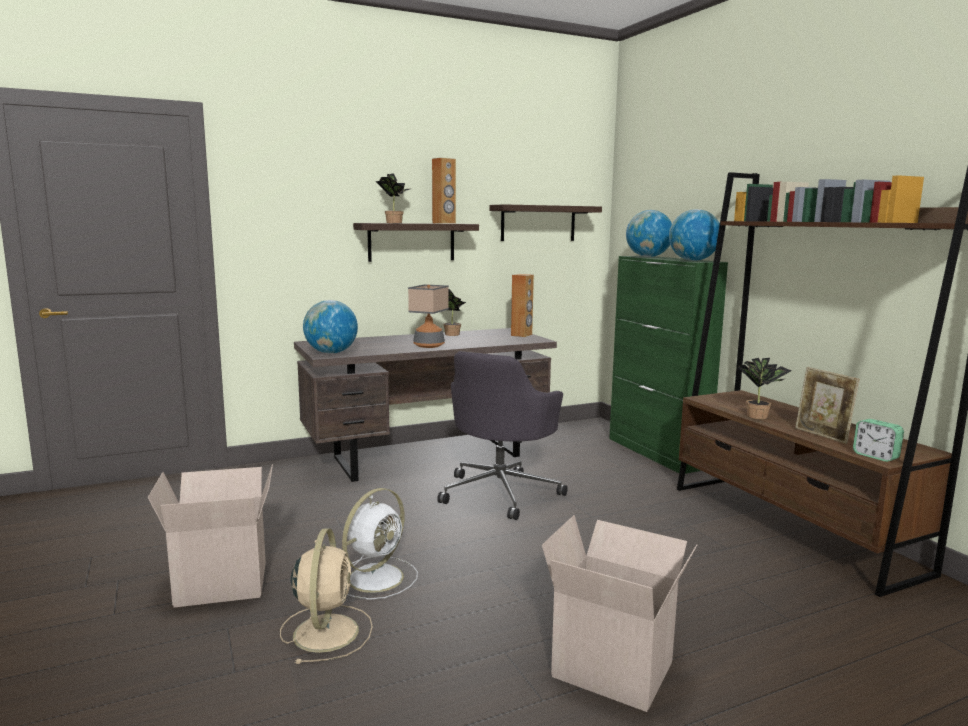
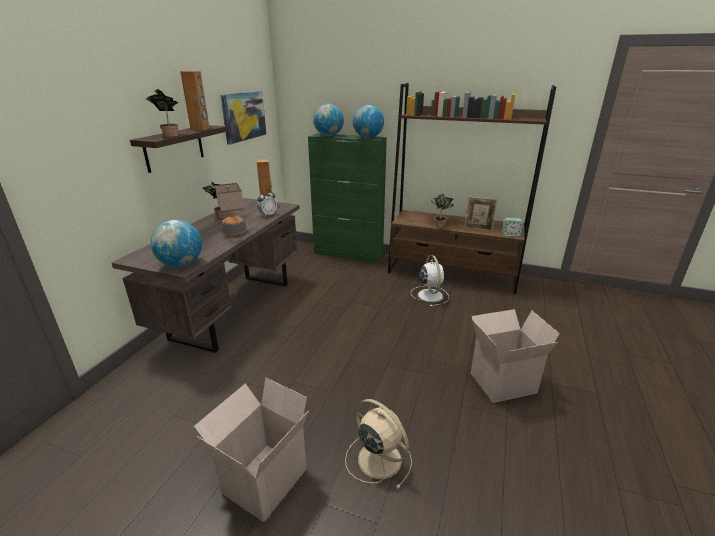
camera: 45 degrees left, 15 degrees up
white fan [342,488,418,600] -> white fan moved to [411,255,449,307]
grey office chair [437,351,568,520] -> none
shelf [490,204,602,241] -> picture [220,91,266,145]
none -> alarm clock [257,190,277,217]

